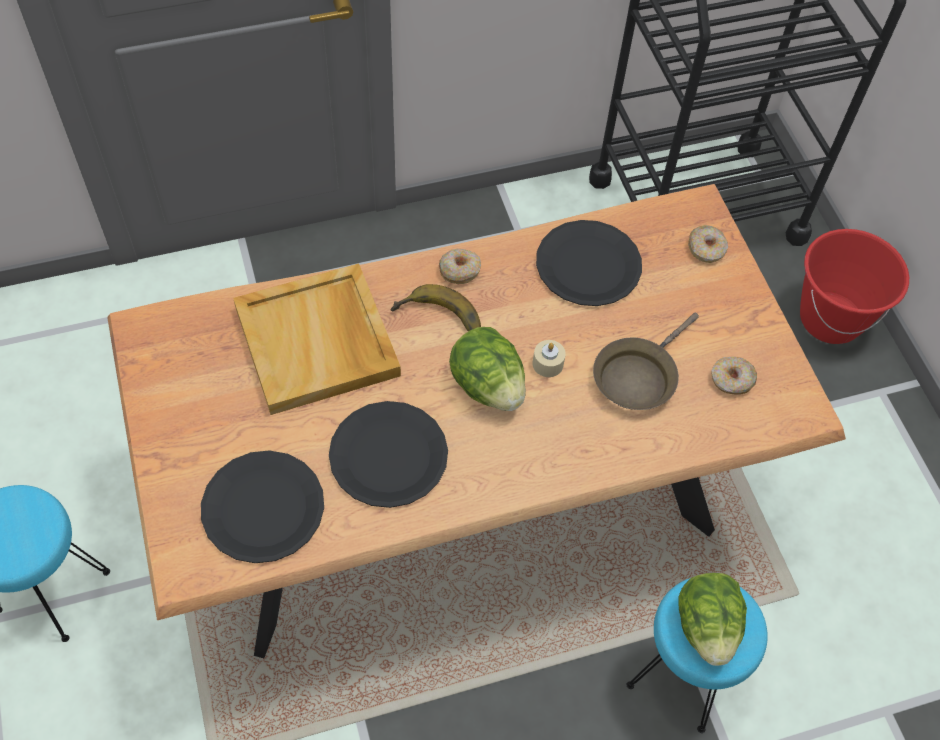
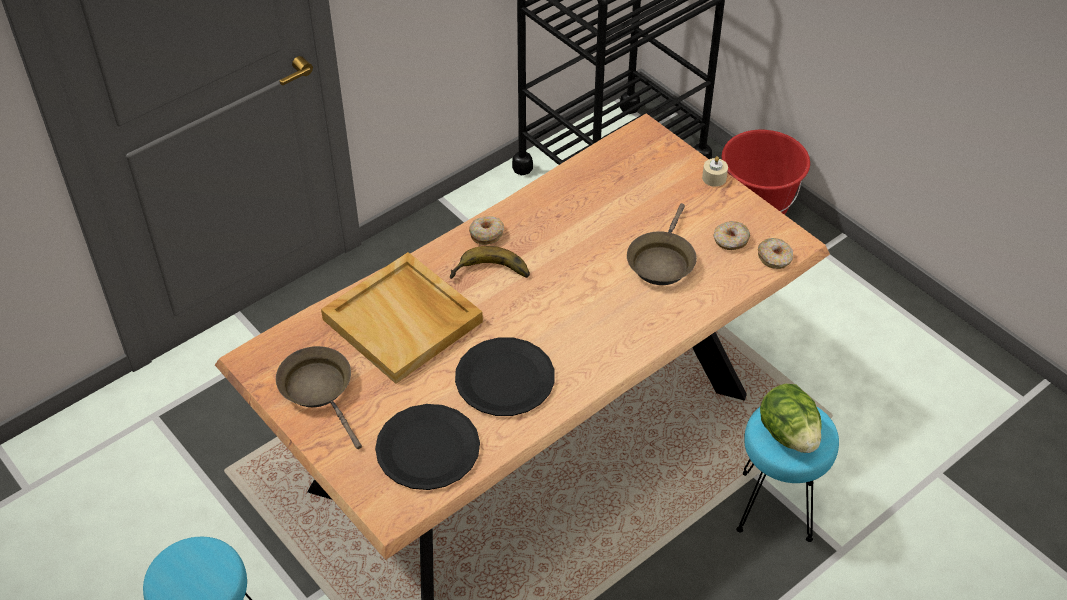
camera: 20 degrees left, 10 degrees down
lettuce [449,327,526,411] -> none
beige candle [533,340,566,377] -> beige candle moved to [702,156,728,187]
black plate [536,220,642,306] -> none
donut [688,225,728,263] -> donut moved to [758,238,793,269]
none -> brown frying pan [276,346,362,449]

